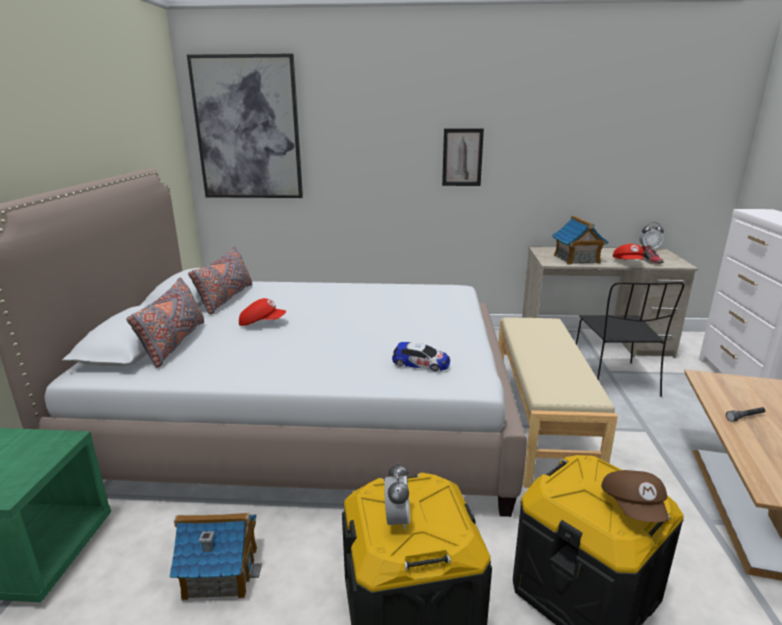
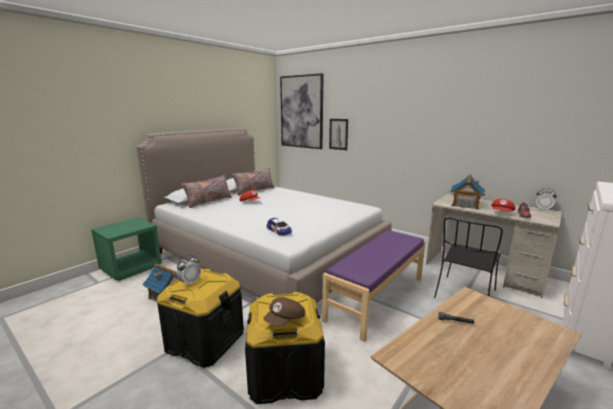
camera: 35 degrees right, 5 degrees down
picture [442,129,484,186] -> picture moved to [329,119,348,150]
beige bench [498,318,618,488] -> purple bench [322,230,426,342]

